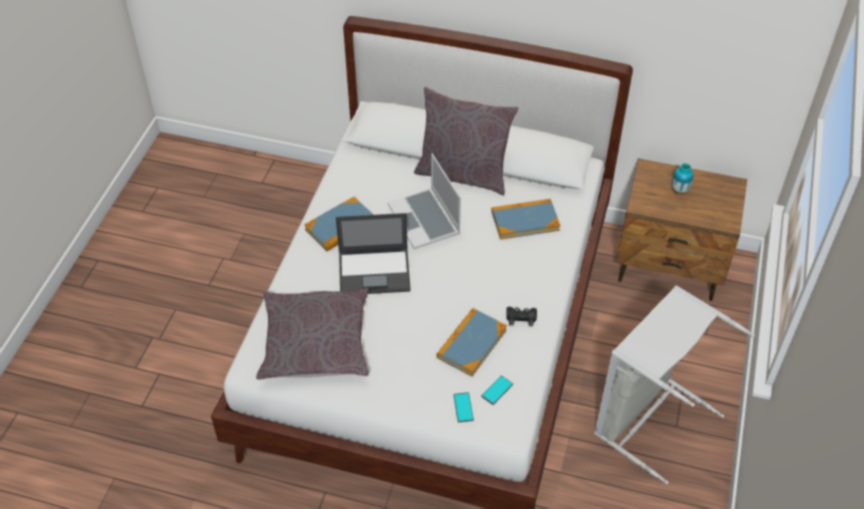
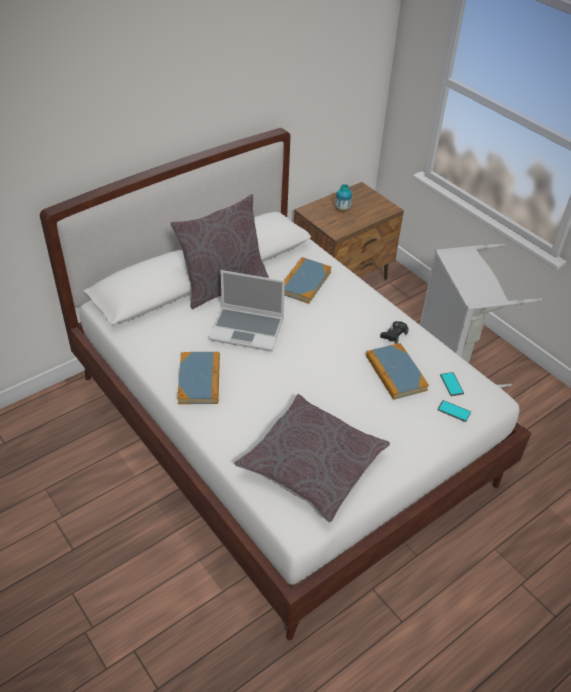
camera: 55 degrees left, 5 degrees down
laptop [336,213,411,294] -> none

